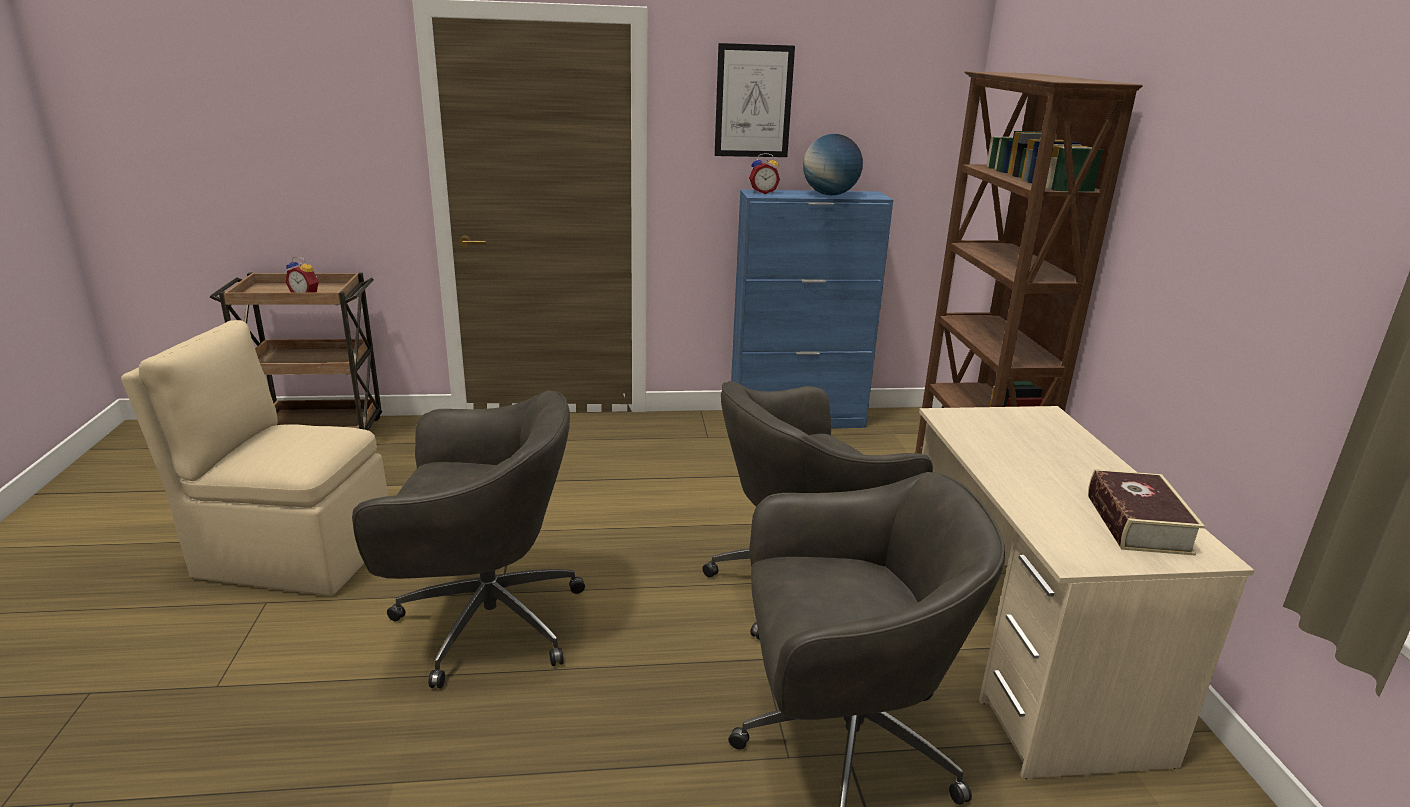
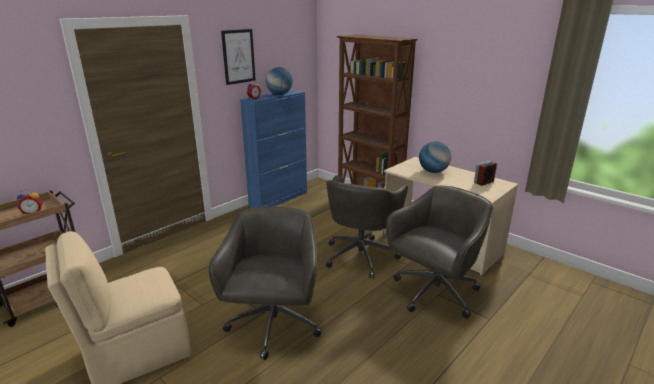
camera: 40 degrees left, 0 degrees up
grey office chair [352,391,585,688] -> grey office chair turned 45 degrees counterclockwise [209,207,321,360]
book [1088,469,1205,556] -> alarm clock [474,161,497,186]
none -> globe [419,141,451,173]

